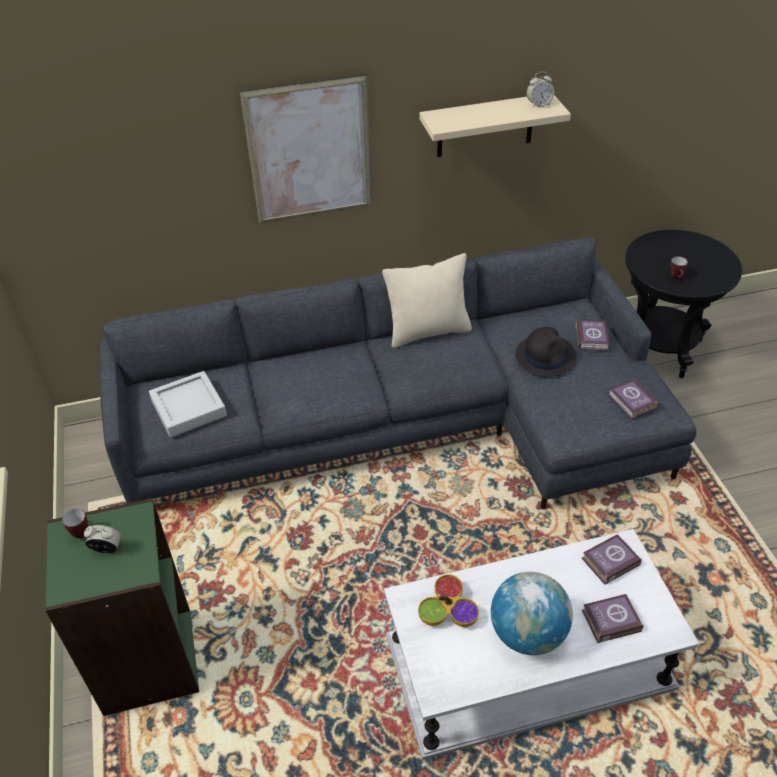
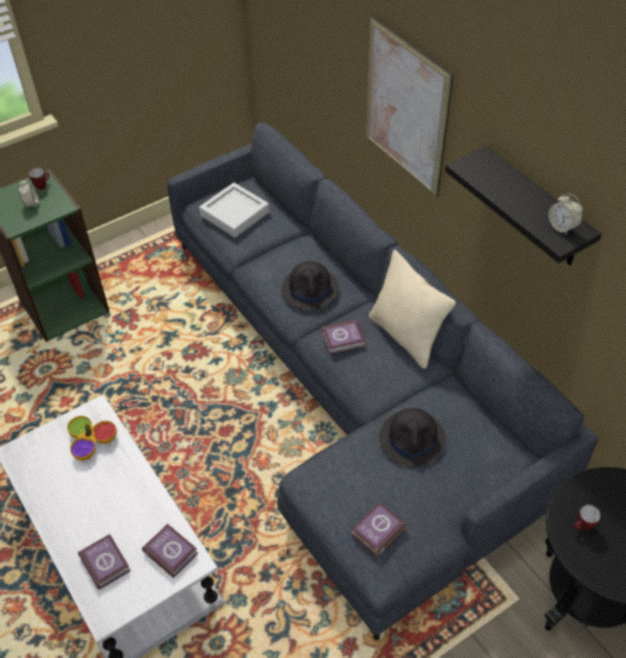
camera: 70 degrees right, 5 degrees up
beige shelf [419,95,571,157] -> black shelf [445,146,602,265]
globe [491,572,573,655] -> none
book [576,319,609,351] -> book moved to [322,319,366,355]
none -> black hat [281,261,339,310]

